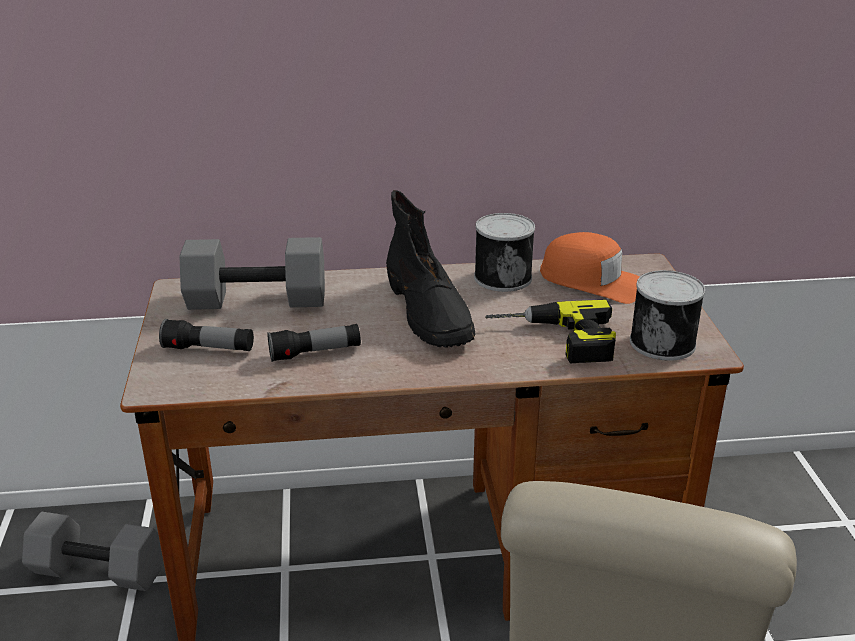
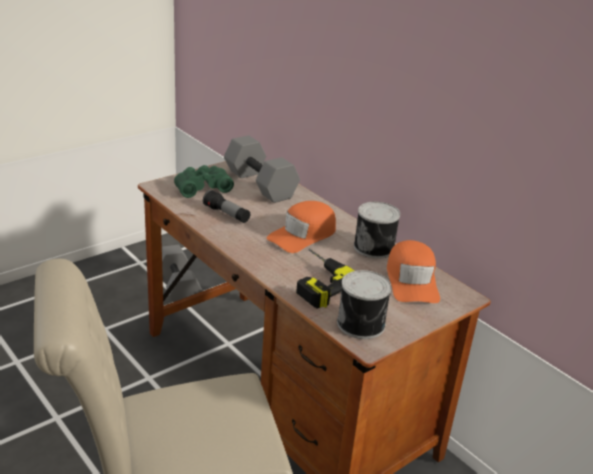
camera: 55 degrees right, 0 degrees up
flashlight [159,319,254,351] -> green binoculars [174,165,234,198]
black boot [386,190,475,348] -> orange cap [267,201,336,253]

